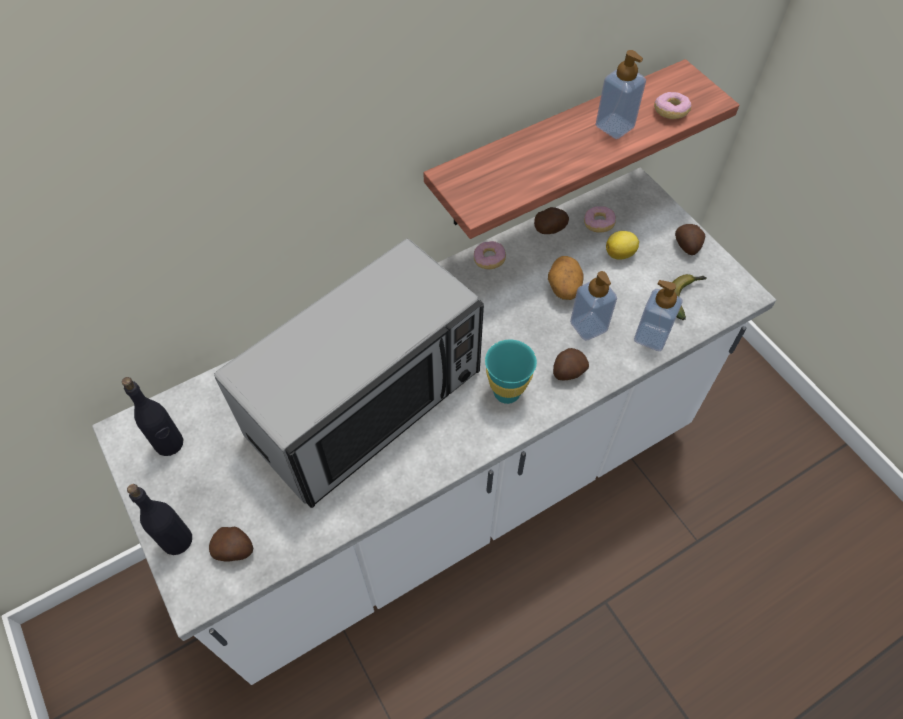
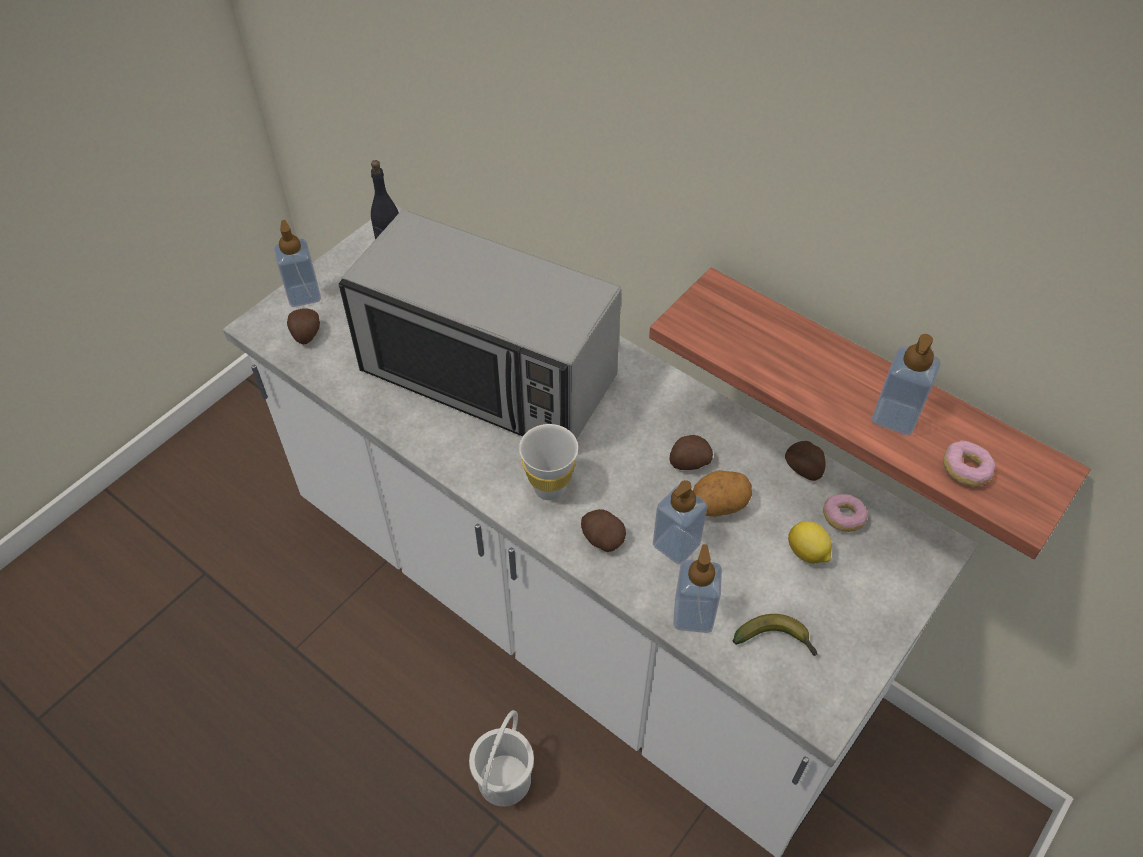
camera: 70 degrees right, 5 degrees down
black bottle [127,484,192,555] -> soap dispenser [274,220,321,307]
donut [474,241,506,269] -> none
turquoise cup [485,340,537,404] -> white cup [519,424,578,500]
potato [675,224,705,255] -> potato moved to [670,435,713,470]
none -> white bucket [469,710,534,807]

